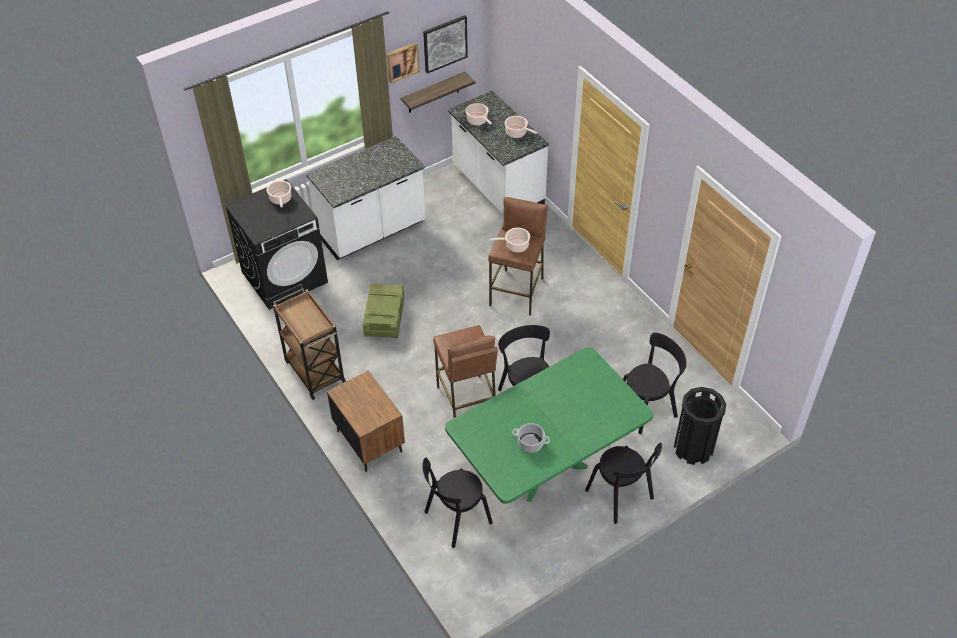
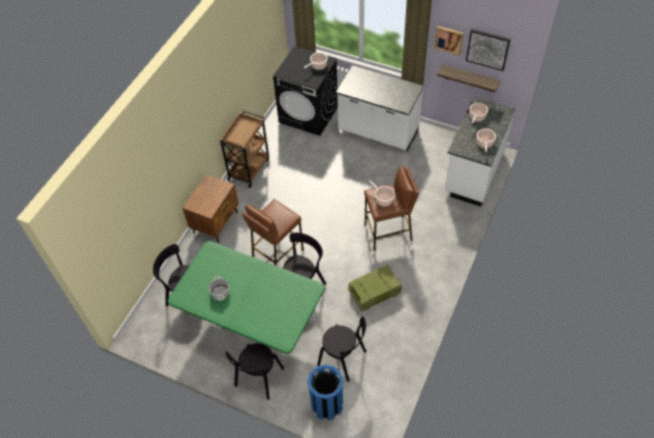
camera: 60 degrees right, 5 degrees up
crate [363,283,405,339] -> crate moved to [348,265,402,311]
black trash can [674,387,726,465] -> blue trash can [307,364,343,420]

